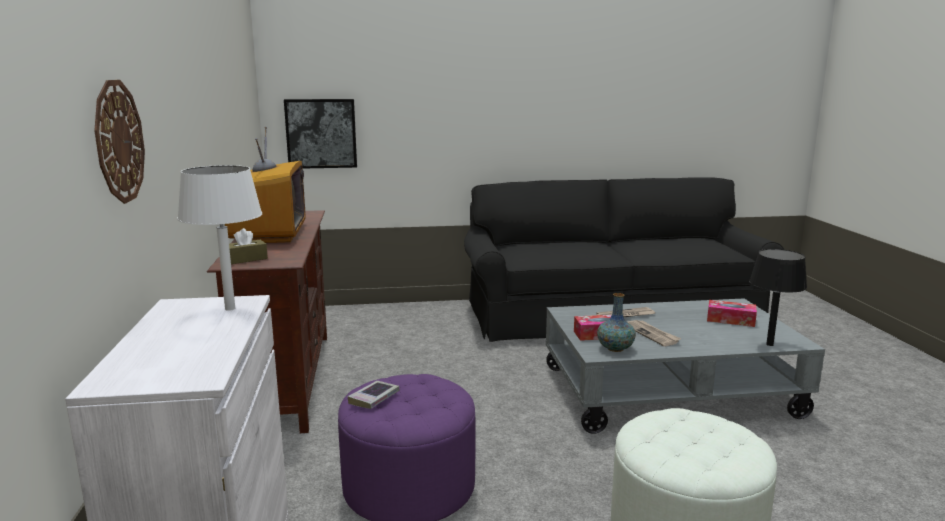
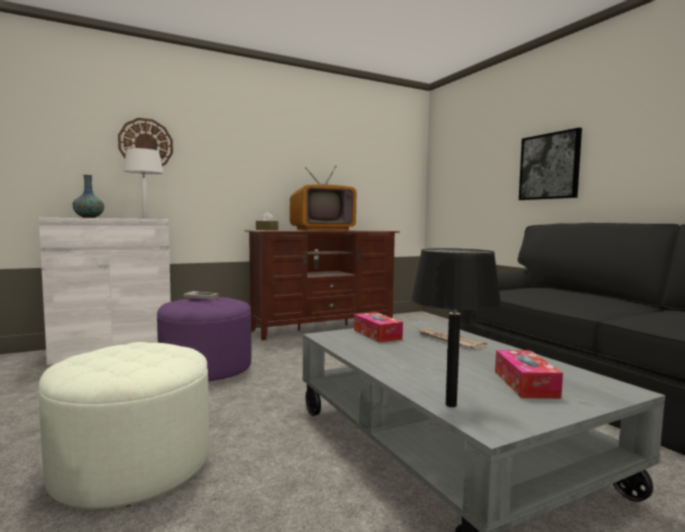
camera: 70 degrees right, 10 degrees down
picture [284,99,357,169] -> picture moved to [519,128,582,200]
vase [597,293,636,352] -> vase moved to [72,175,104,218]
newspaper [628,320,681,346] -> none

